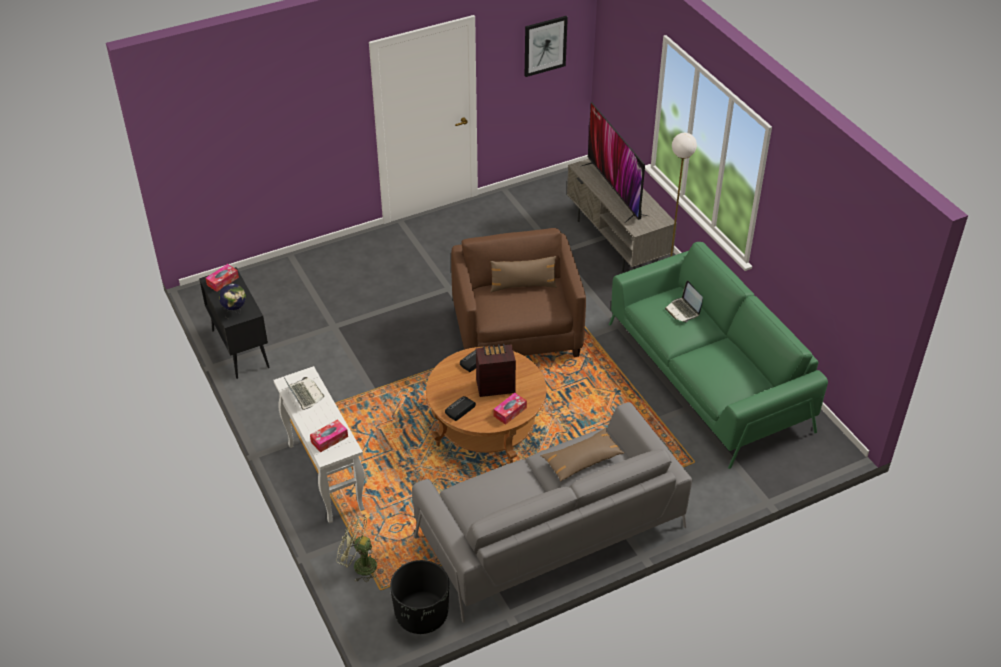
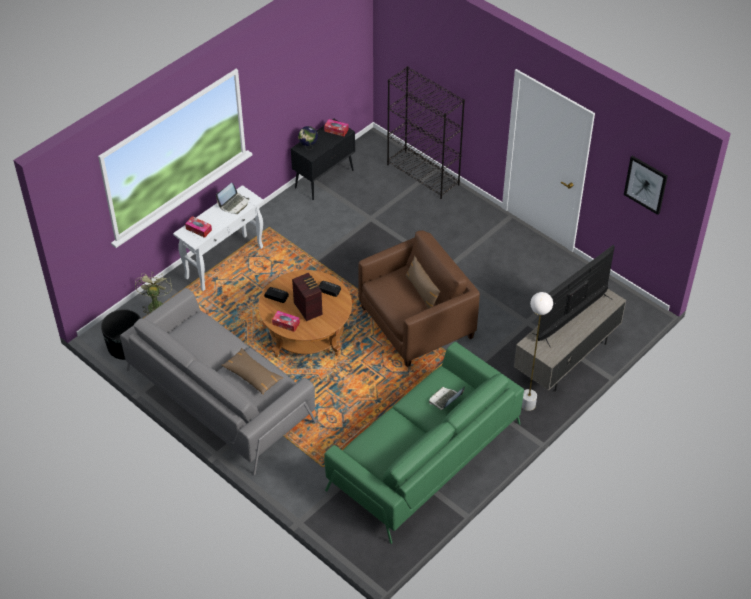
camera: 70 degrees right, 5 degrees up
none -> black bookcase [387,66,465,199]

